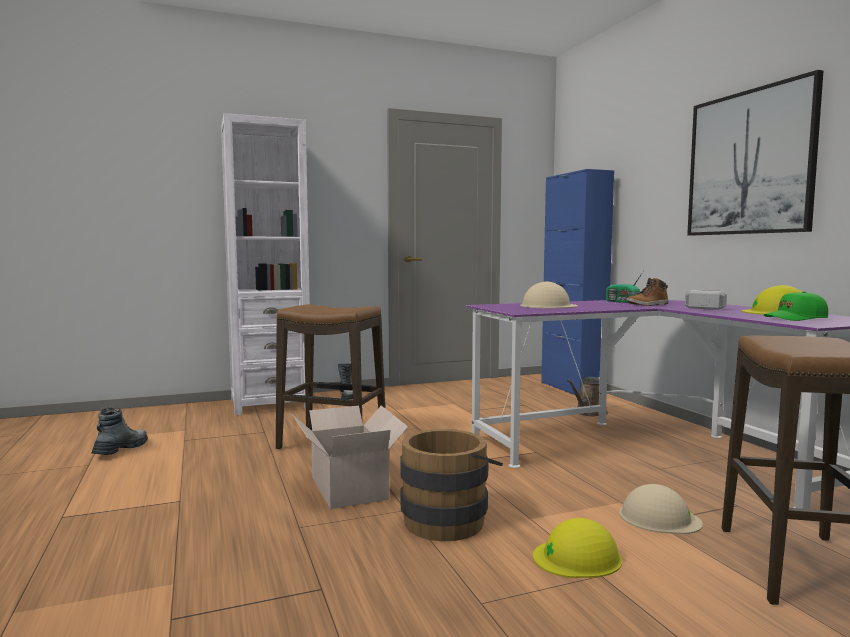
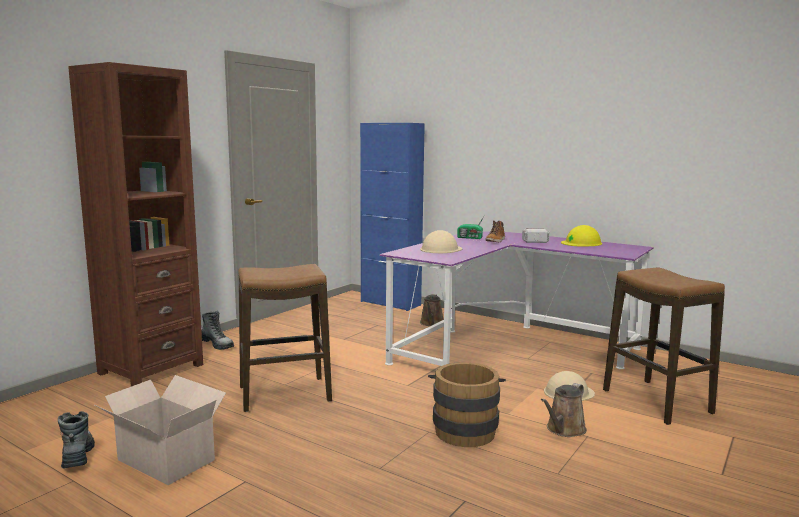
camera: 35 degrees left, 5 degrees up
white bookcase [221,113,310,416] -> brown bookcase [68,62,203,386]
cardboard box [292,406,408,509] -> cardboard box moved to [95,375,226,485]
yellow hard hat [533,518,622,578] -> brown watering can [541,383,587,437]
picture [687,70,823,235] -> none
green cap [764,291,828,321] -> none

